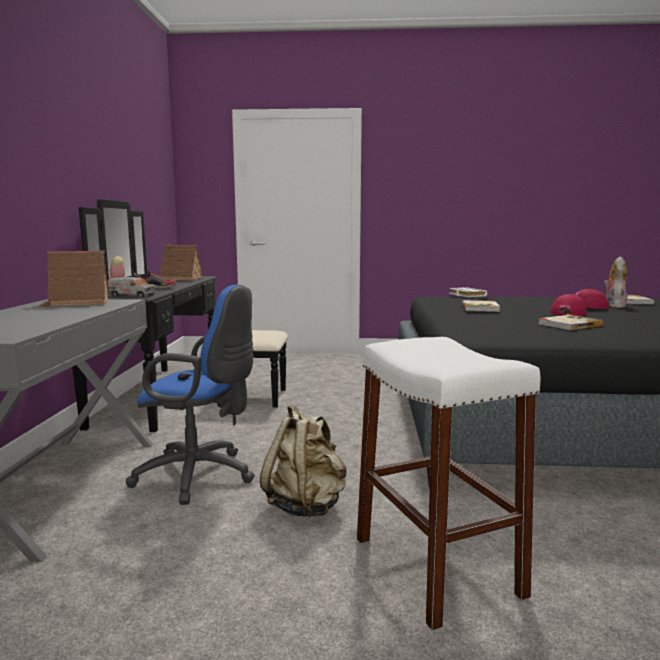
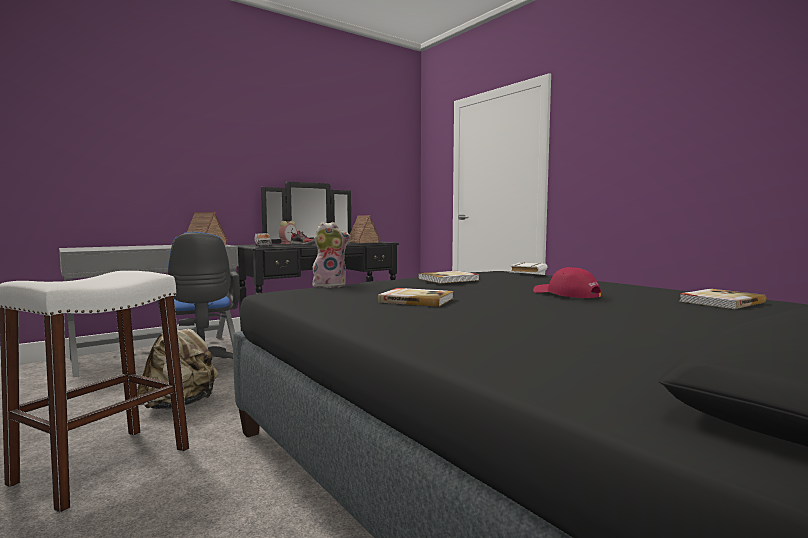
camera: 50 degrees right, 5 degrees down
red cap [550,294,587,316] -> none
plush toy [604,256,627,308] -> plush toy moved to [313,222,351,288]

